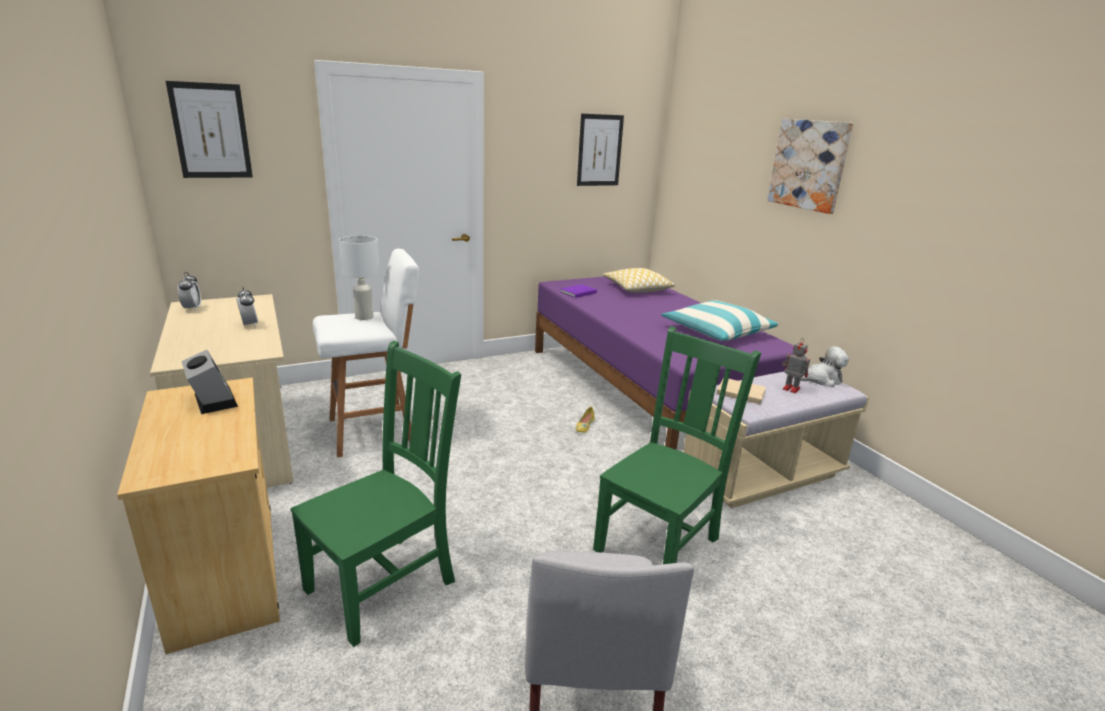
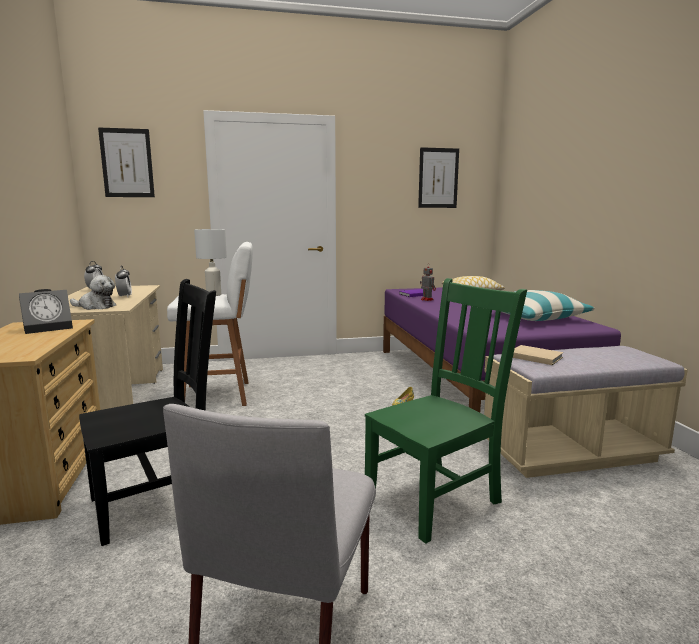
camera: 15 degrees right, 10 degrees down
alarm clock [181,350,238,414] -> alarm clock turned 75 degrees clockwise [19,289,73,334]
green chair [290,341,461,647] -> black chair [79,279,216,546]
picture [767,119,853,214] -> none
toy robot [782,338,810,393] -> toy robot moved to [420,263,436,301]
plush toy [793,346,849,387] -> plush toy moved to [70,275,117,310]

